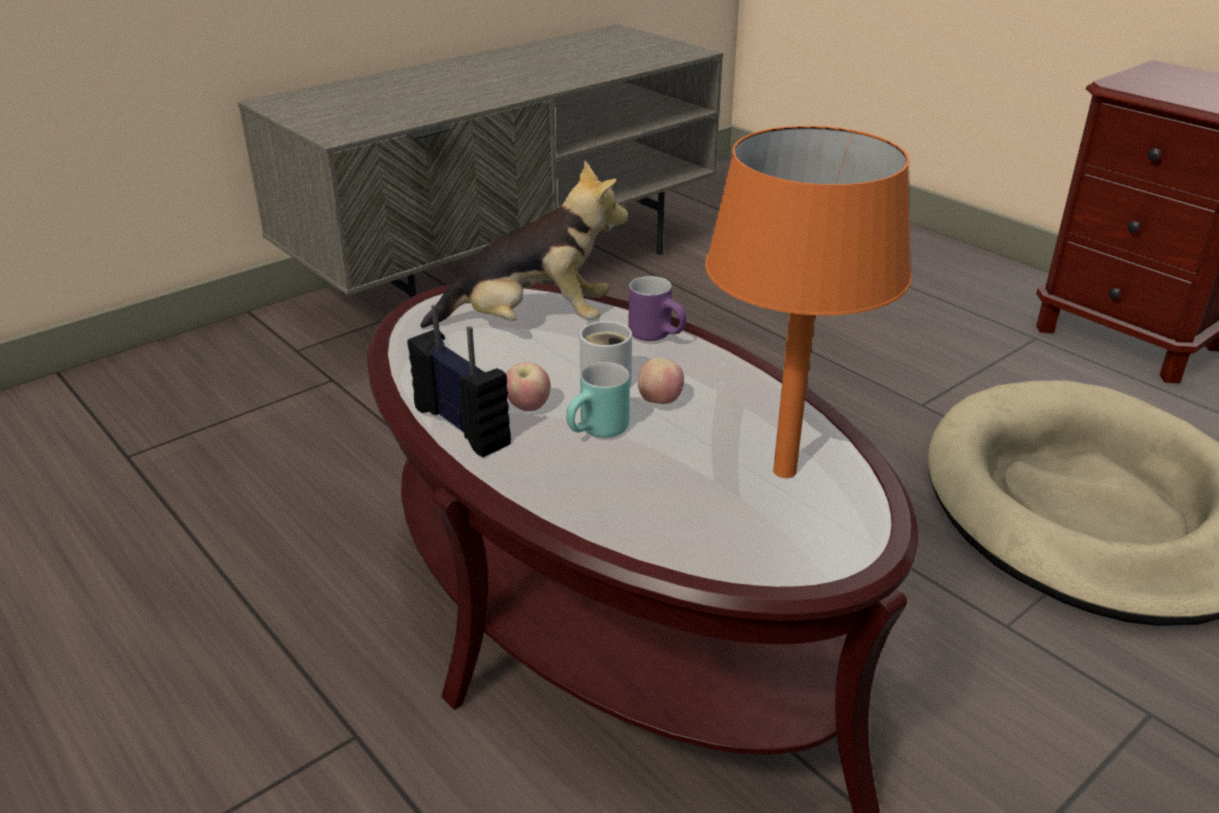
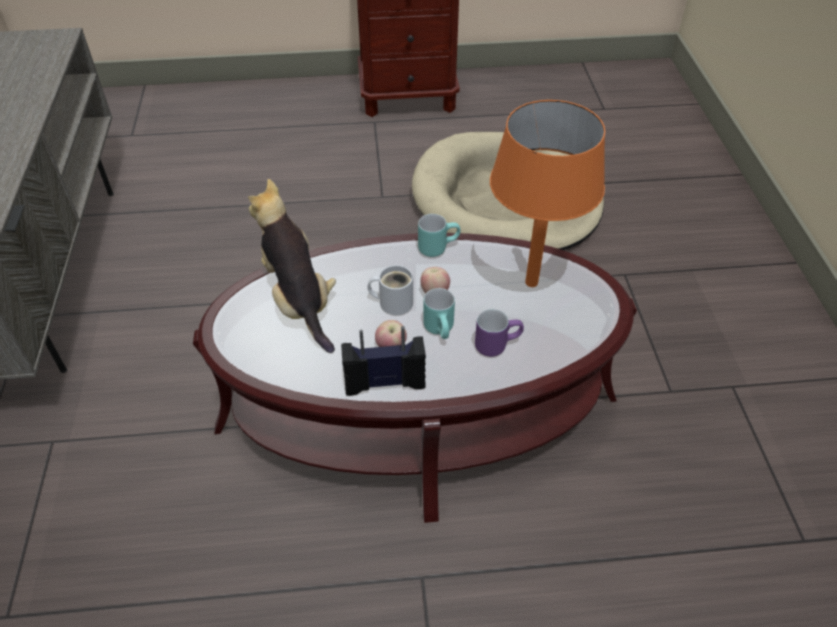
camera: 55 degrees left, 15 degrees up
plush toy [421,161,628,328] -> plush toy turned 60 degrees counterclockwise [248,179,336,353]
purple mug [629,276,686,341] -> purple mug moved to [475,309,524,357]
none -> turquoise mug [418,214,461,257]

